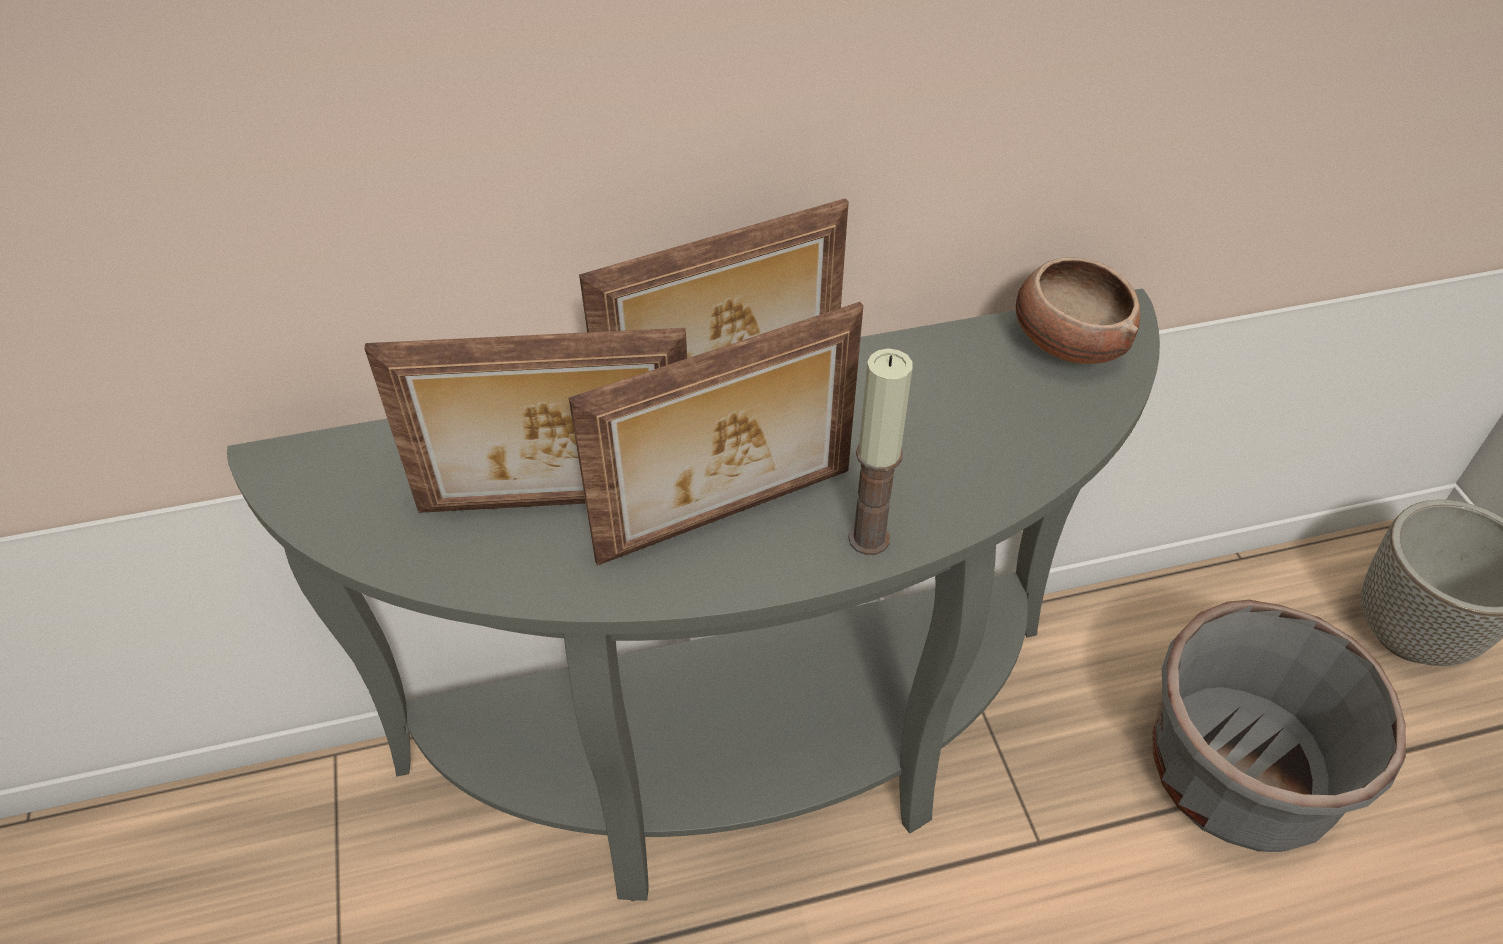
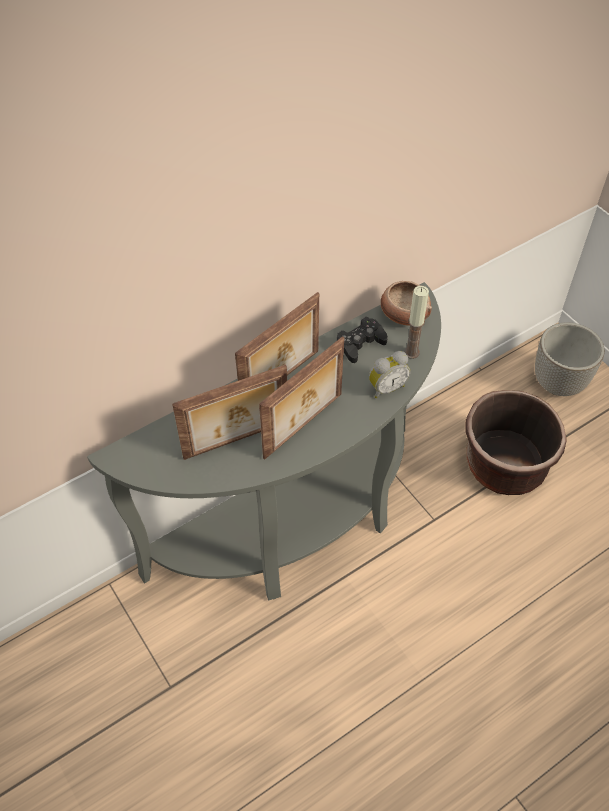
camera: 20 degrees left, 5 degrees up
candle [848,348,912,555] -> candle moved to [404,286,429,359]
grey planter [1152,600,1406,852] -> brown planter [465,390,567,495]
none -> black game controller [337,317,388,363]
none -> alarm clock [369,351,411,398]

